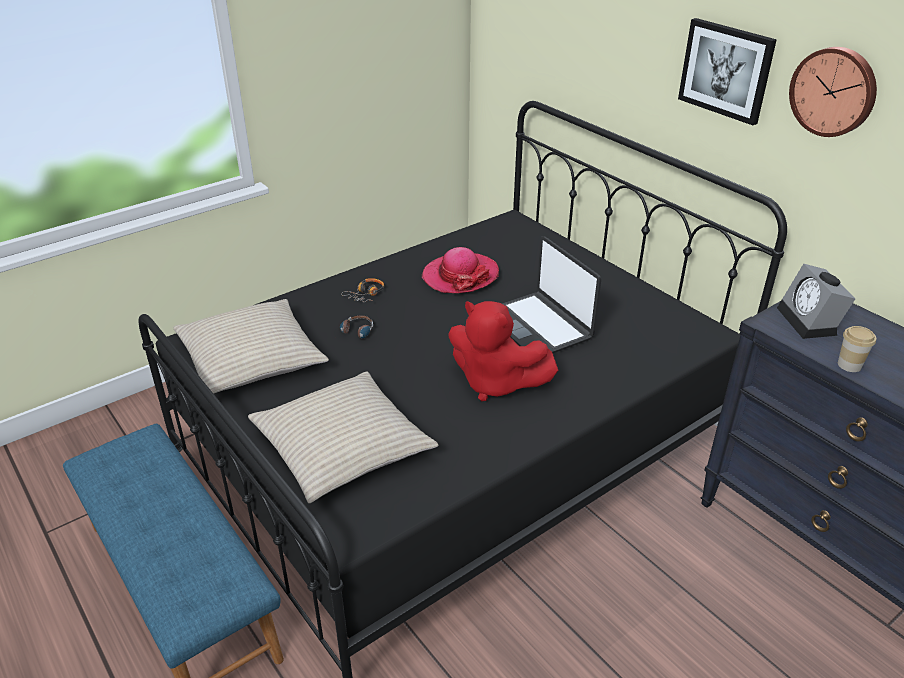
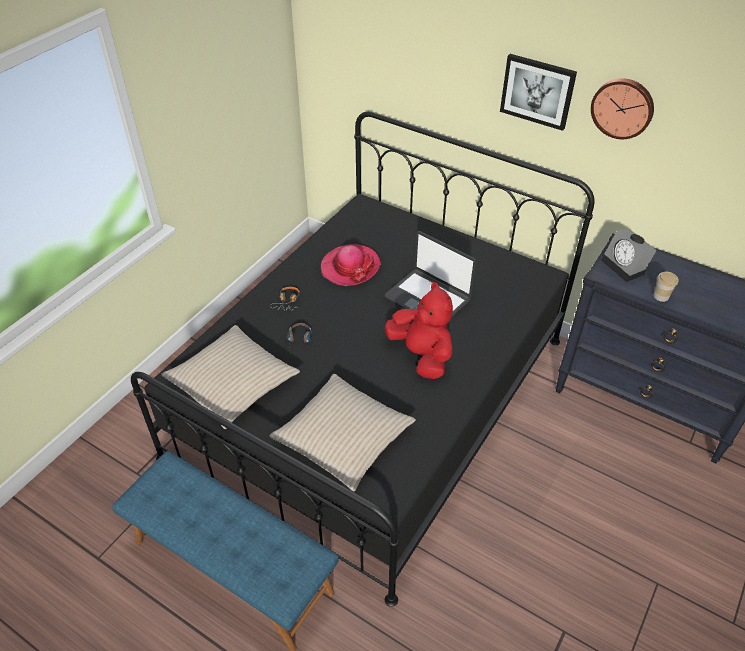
camera: 20 degrees left, 10 degrees up
red plush toy [449,301,558,401] -> red plush toy turned 135 degrees counterclockwise [384,282,453,379]

